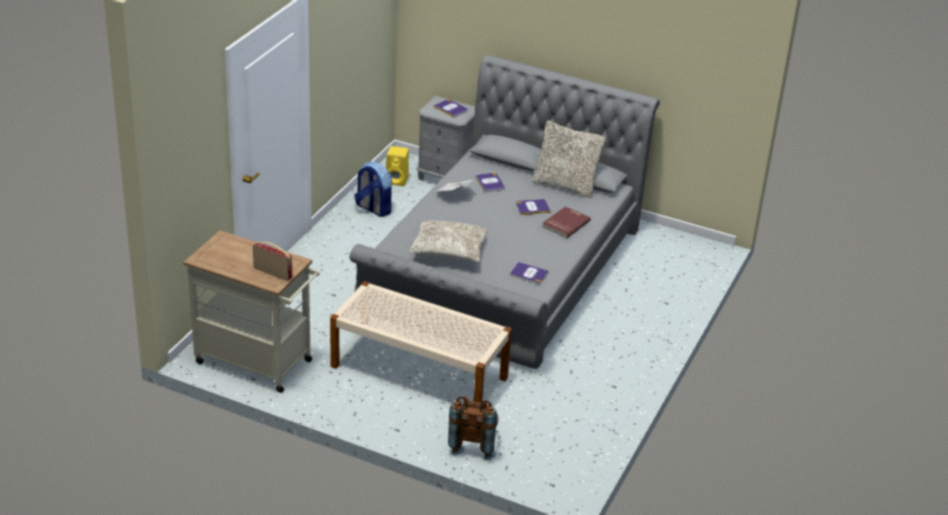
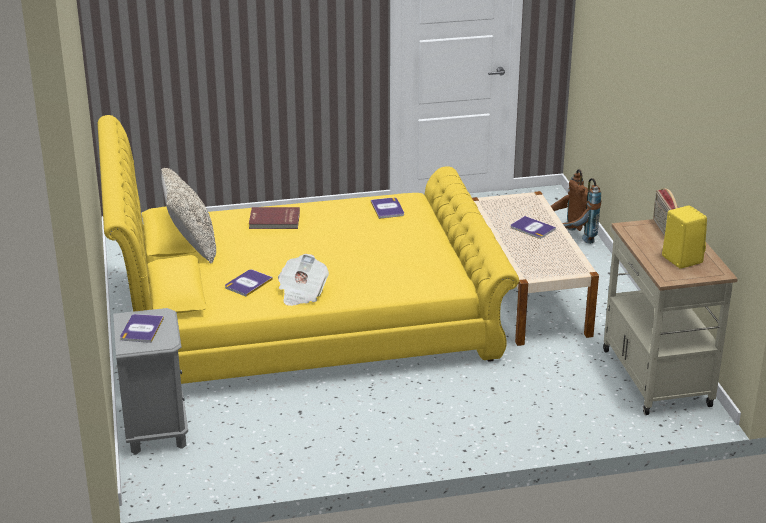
camera: 125 degrees left, 5 degrees down
grey bed [349,55,660,369] -> yellow bed [98,115,519,384]
backpack [354,162,392,217] -> none
yellow speaker [386,146,409,186] -> yellow speaker moved to [662,205,707,269]
beige pillow [410,220,488,262] -> none
book [516,199,551,215] -> book moved to [511,216,556,239]

